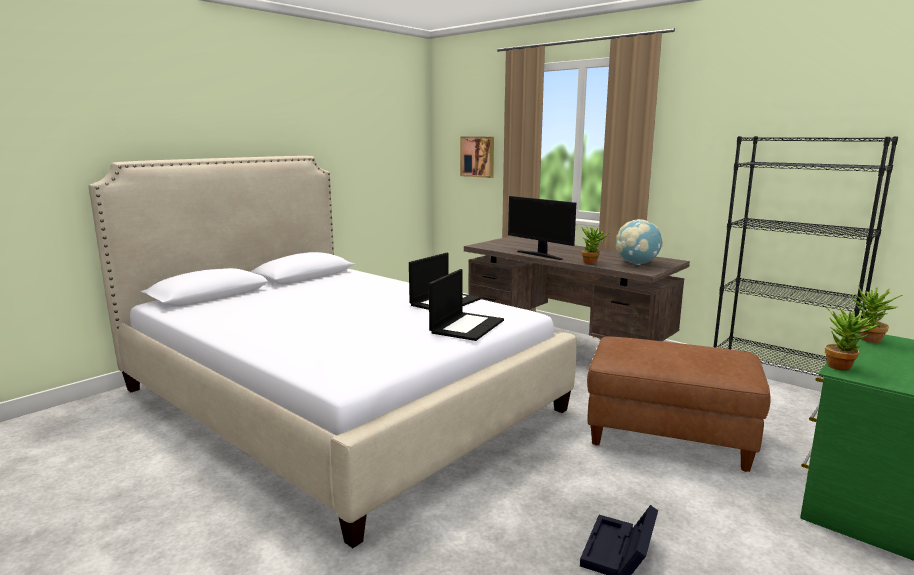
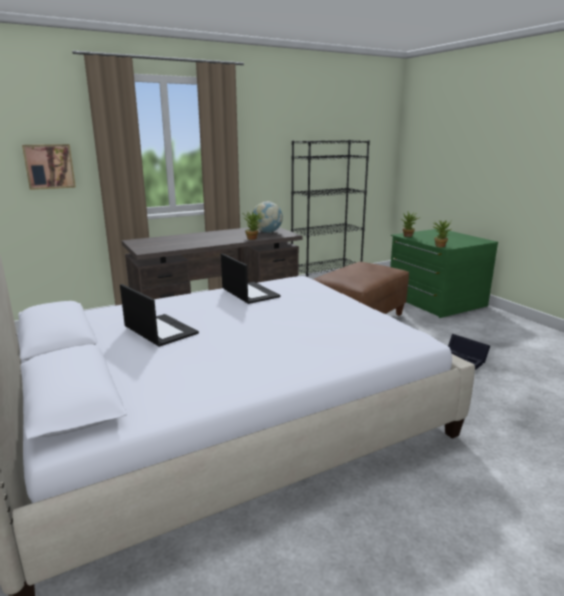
camera: 70 degrees left, 5 degrees up
laptop [429,269,504,341] -> laptop moved to [120,284,199,347]
monitor [508,196,576,260] -> none

